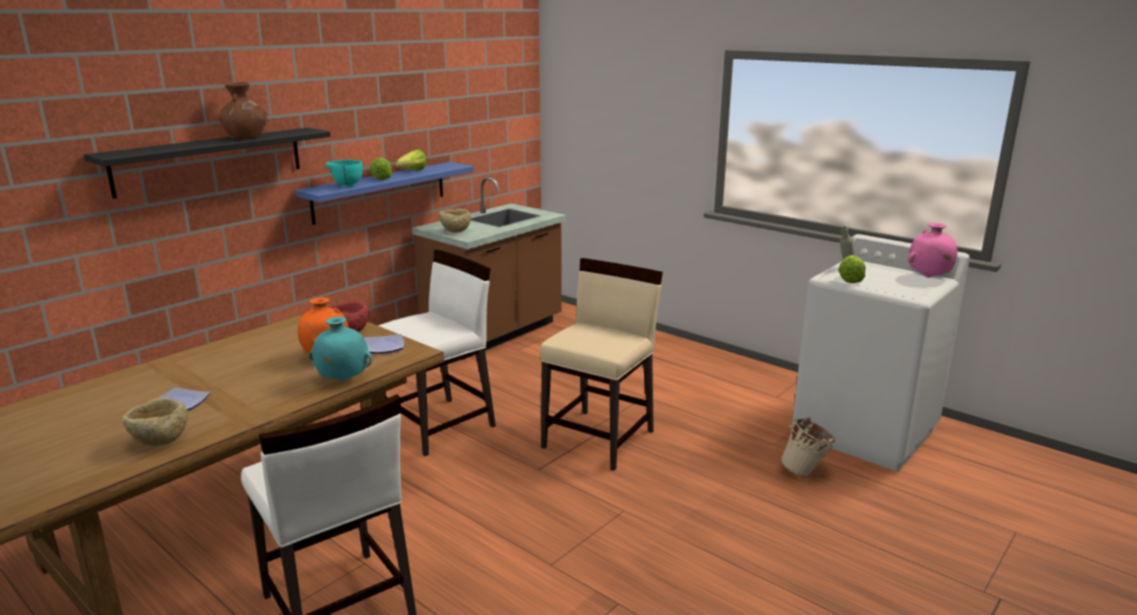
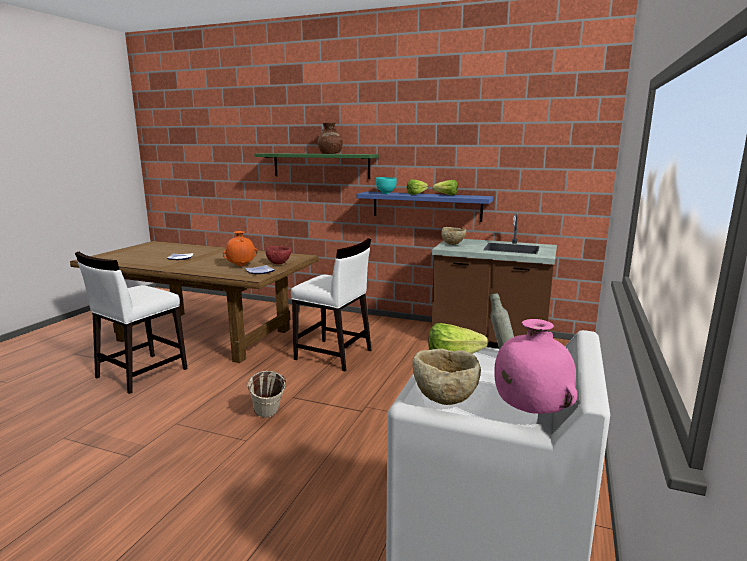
camera: 70 degrees right, 5 degrees down
black shelf [84,128,331,199] -> green shelf [255,153,379,179]
beige bowl [122,397,188,446] -> beige bowl moved to [412,349,481,405]
turquoise vase [309,317,372,381] -> none
beige chair [540,258,663,471] -> none
beige bucket [780,417,837,477] -> beige bucket moved to [247,371,286,418]

